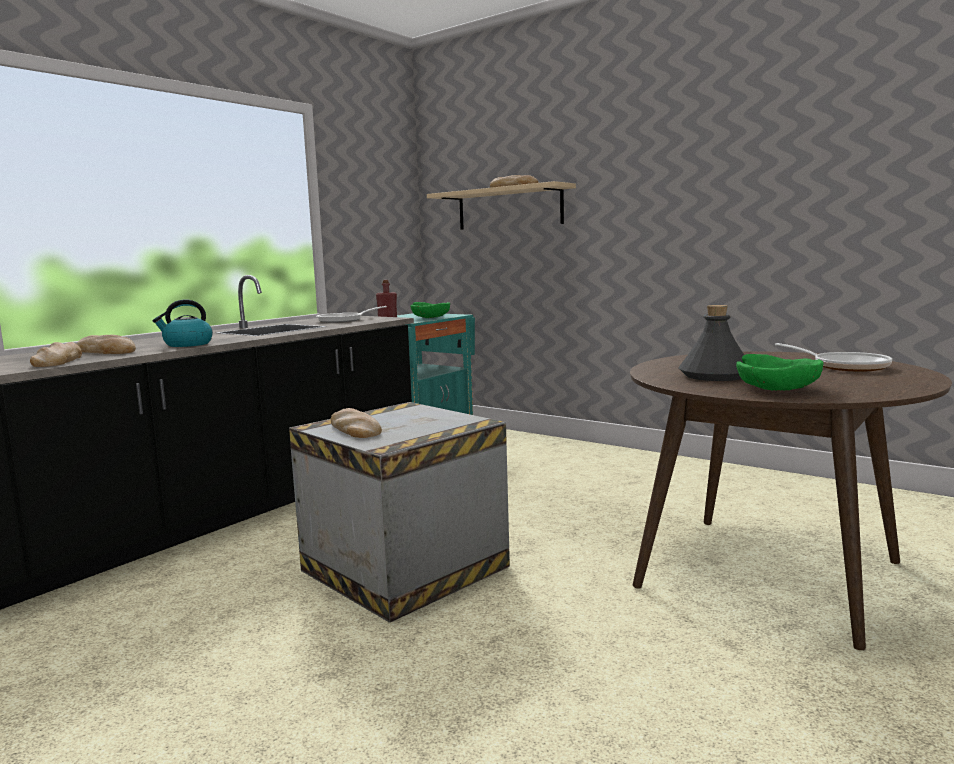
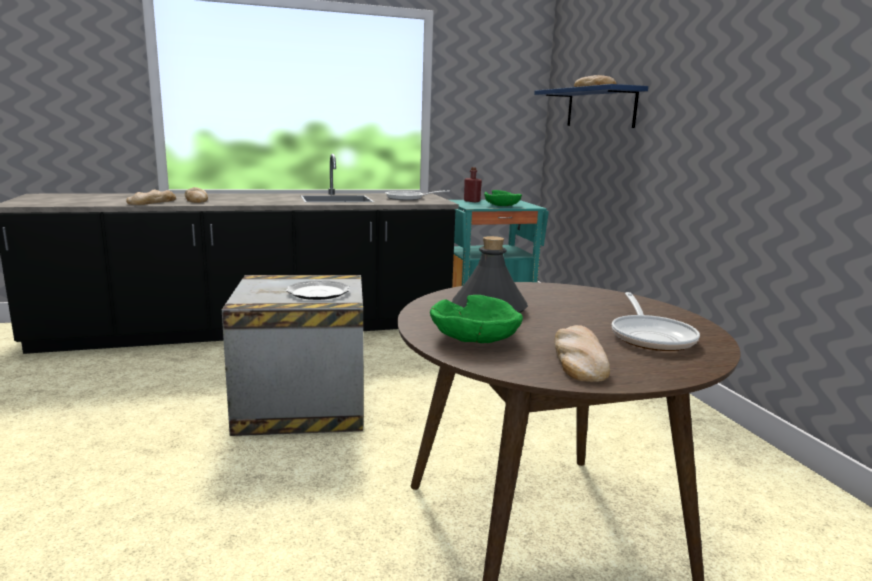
camera: 35 degrees right, 5 degrees up
kettle [153,299,213,347] -> none
bread [331,408,382,438] -> bread moved to [554,325,610,382]
beige shelf [427,181,576,230] -> blue shelf [534,84,648,128]
none -> plate [286,280,350,300]

